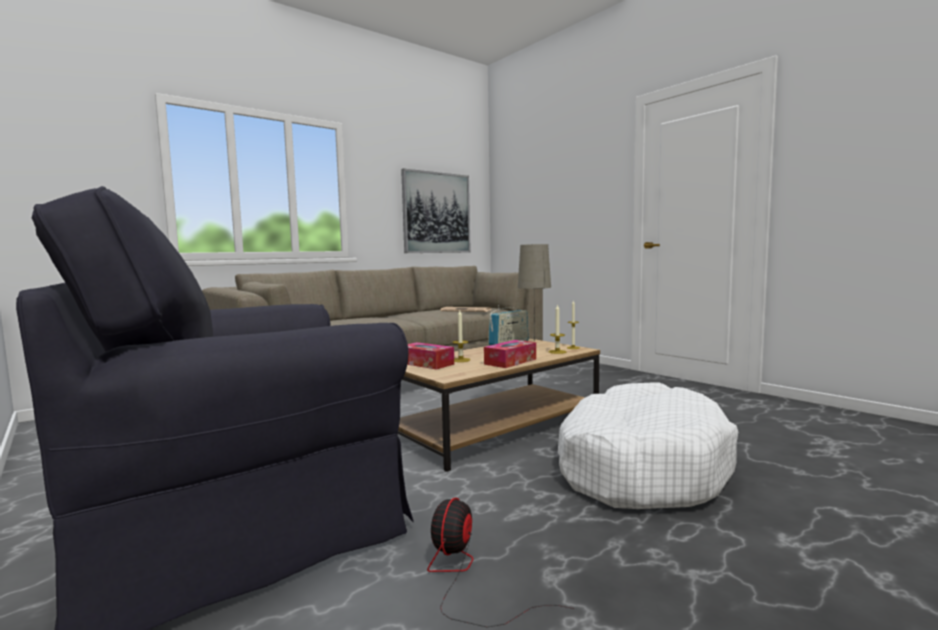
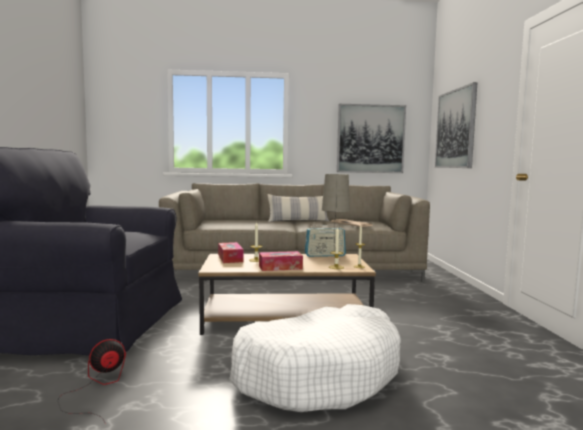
camera: 35 degrees right, 0 degrees up
none -> pillow [268,194,329,222]
none -> picture [435,82,477,168]

